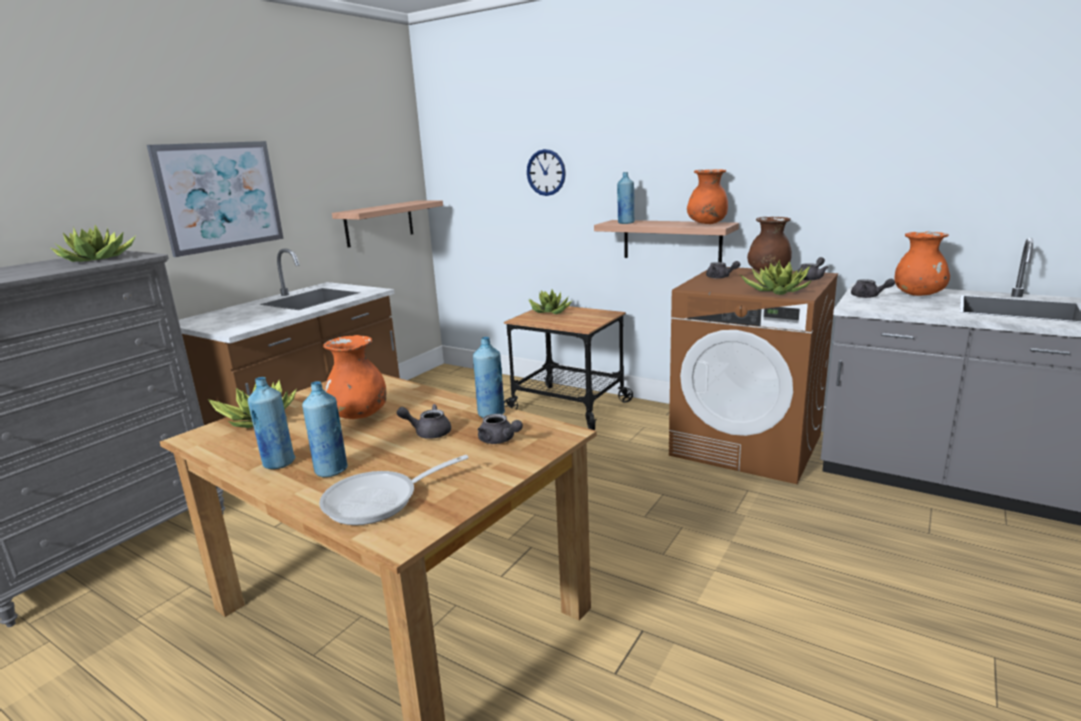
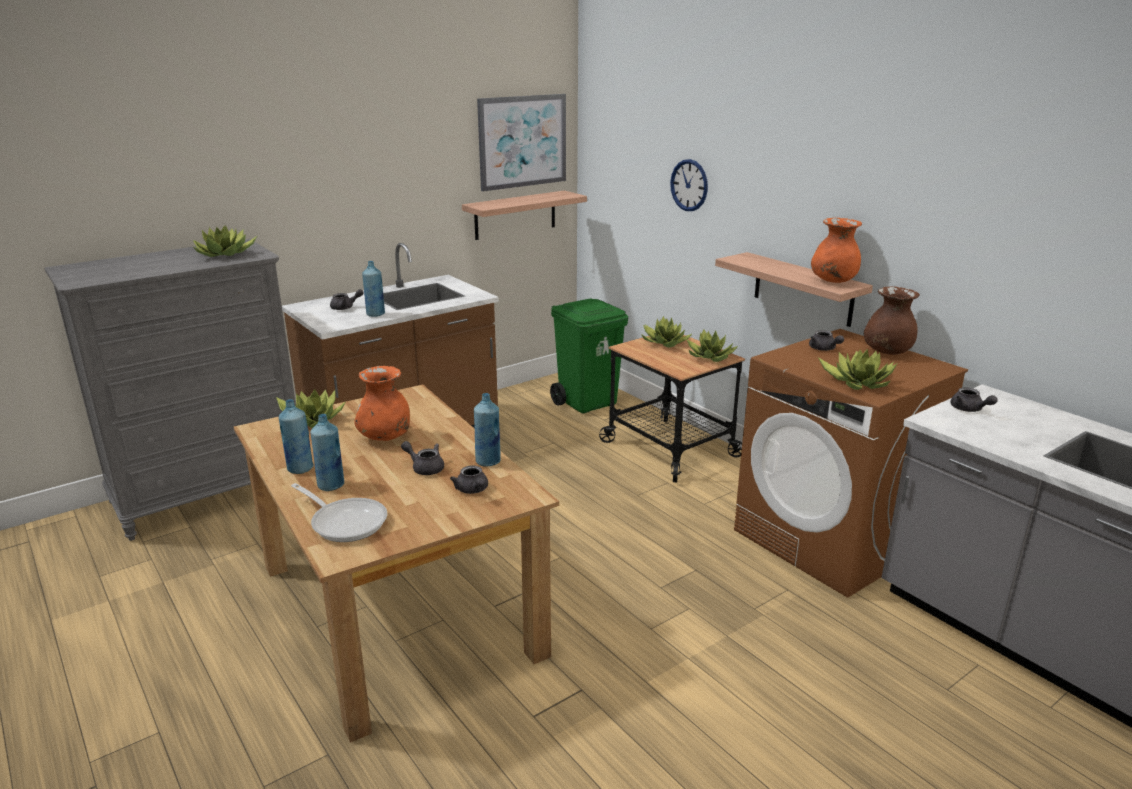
camera: 20 degrees right, 5 degrees up
picture [147,141,284,257] -> picture moved to [477,94,566,191]
frying pan [319,455,469,525] -> frying pan turned 135 degrees counterclockwise [291,483,387,542]
blue bottle [617,172,635,224] -> blue bottle moved to [362,261,385,317]
grey teapot [798,257,828,281] -> grey teapot moved to [330,289,364,310]
orange vase [894,232,950,296] -> none
none -> green trash can [550,298,628,413]
none -> potted plant [687,329,738,362]

